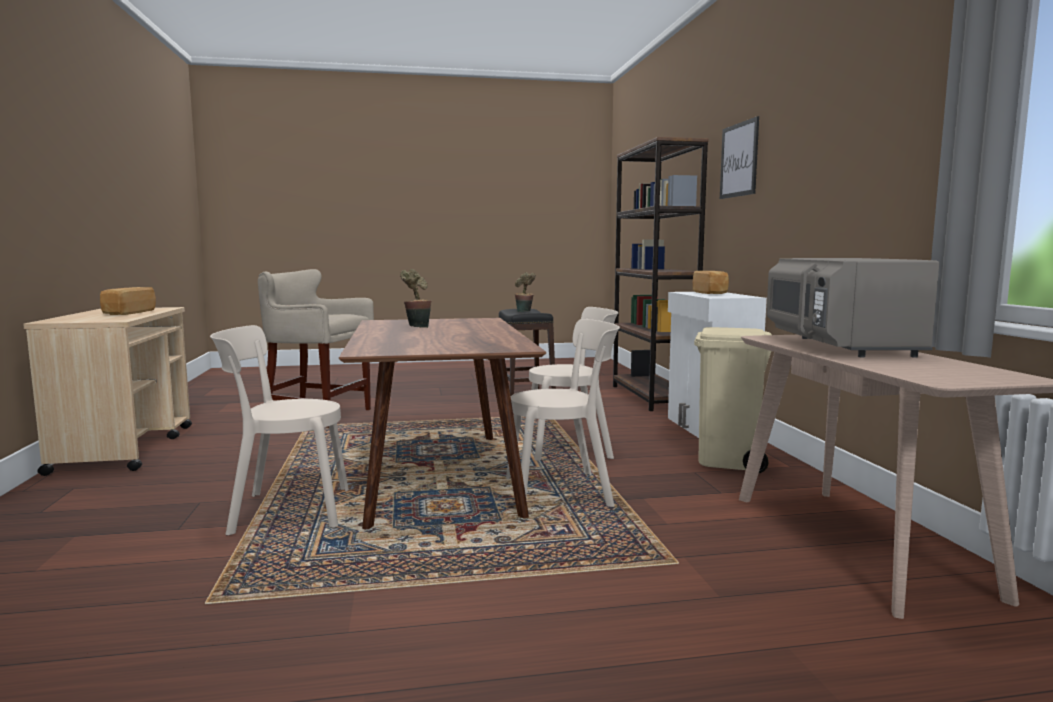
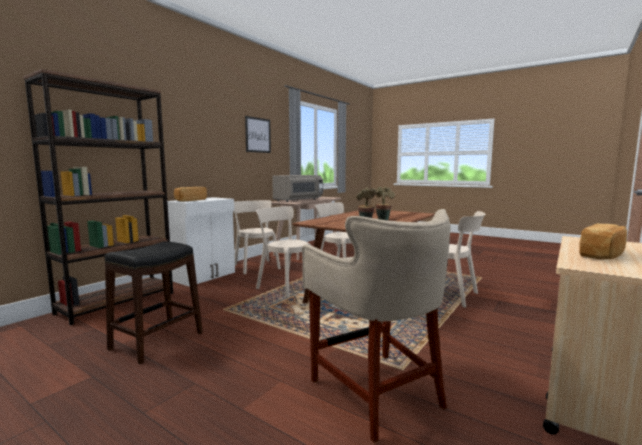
camera: 135 degrees left, 0 degrees up
potted plant [515,272,536,312] -> potted plant moved to [375,186,395,220]
beige trash can [694,327,772,473] -> beige chair [233,200,281,274]
picture [720,116,759,199] -> picture moved to [245,116,271,153]

